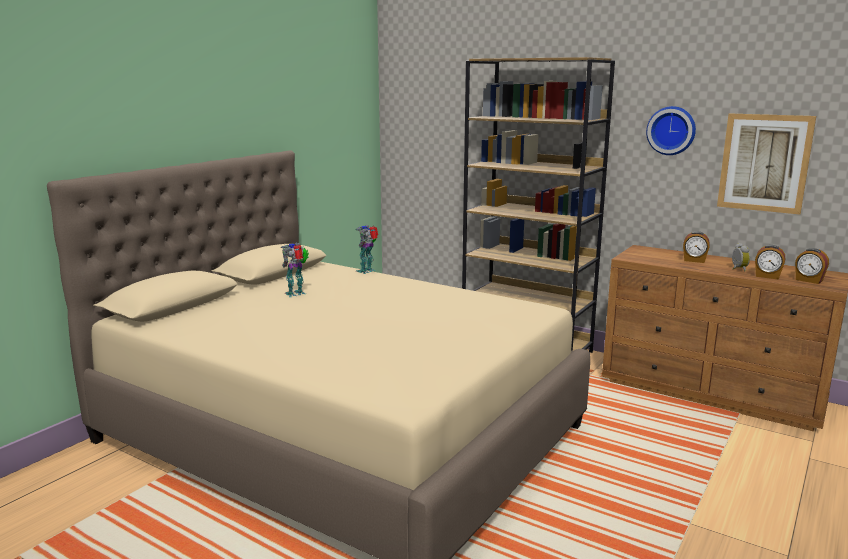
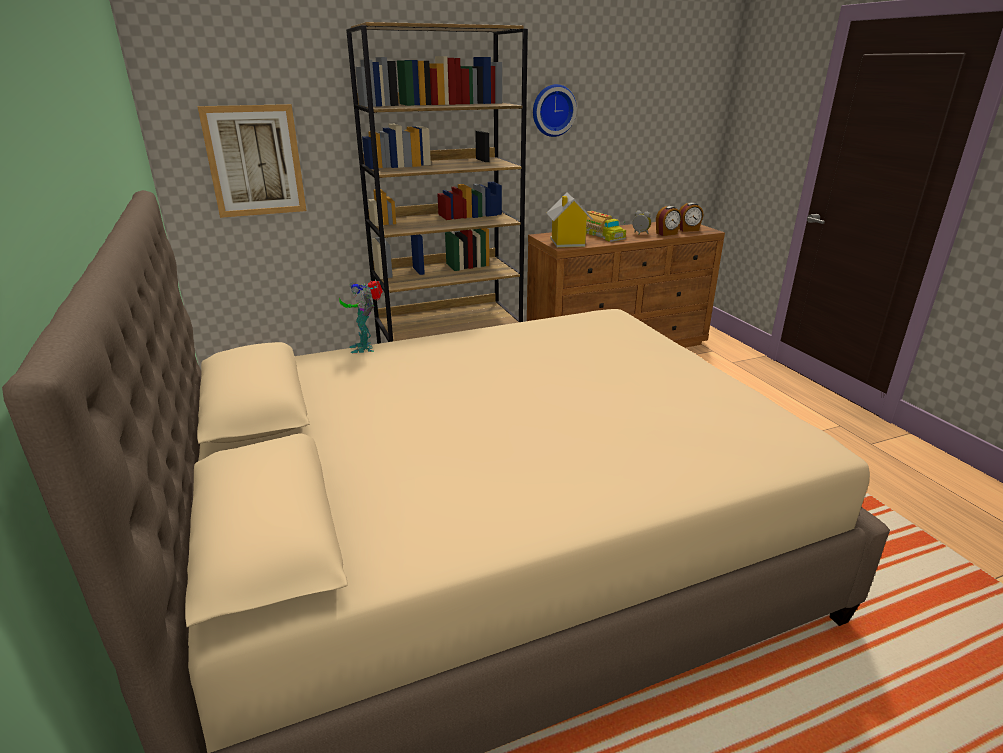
camera: 55 degrees left, 10 degrees up
toy robot [280,243,309,297] -> none
alarm clock [683,231,710,263] -> toy truck [586,211,626,242]
picture [717,113,816,214] -> picture moved to [198,104,306,218]
none -> toy house [547,192,593,248]

